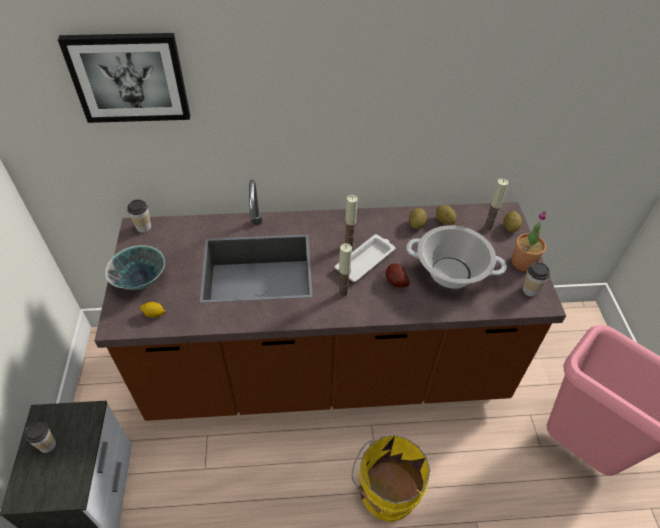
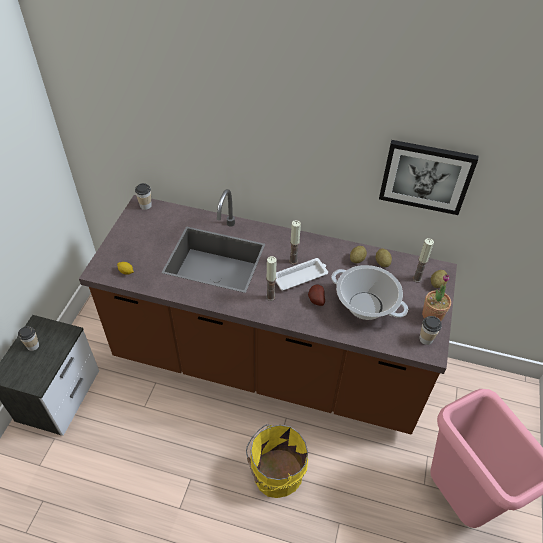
camera: 20 degrees right, 0 degrees up
picture [58,33,190,123] -> picture moved to [379,140,479,215]
bowl [105,245,165,290] -> none

